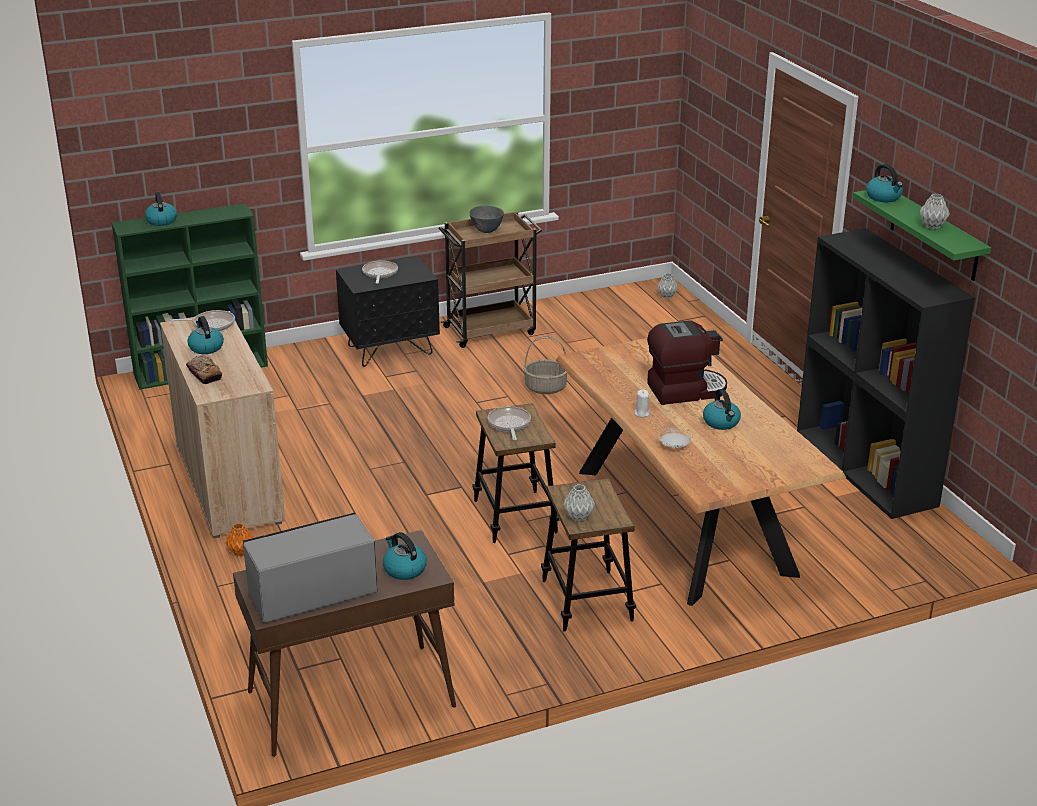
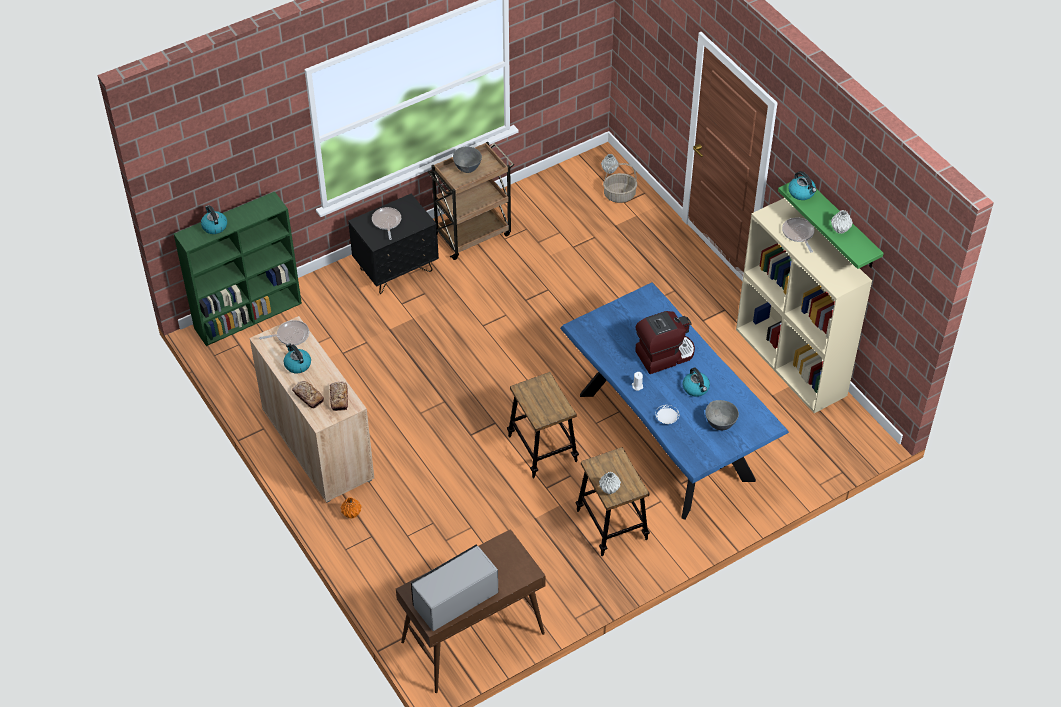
camera: 10 degrees left, 20 degrees up
kettle [383,532,427,580] -> none
frying pan [488,406,531,441] -> frying pan moved to [782,217,815,252]
basket [523,336,567,394] -> basket moved to [603,163,637,203]
brown dining table [556,338,846,606] -> blue dining table [560,283,789,520]
black bookcase [797,228,975,519] -> beige bookcase [736,198,872,413]
none -> bread [330,382,348,411]
none -> grey bowl [705,400,739,430]

